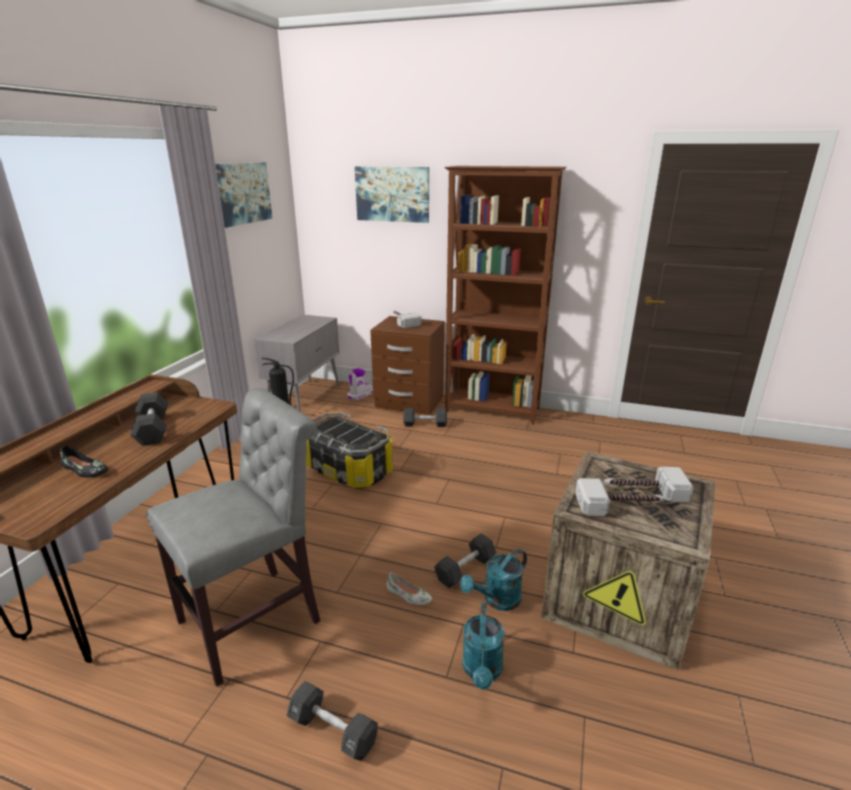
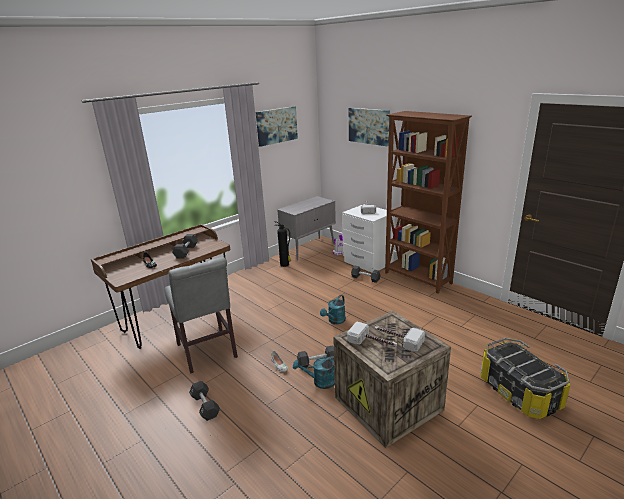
camera: 30 degrees right, 0 degrees up
grey chair [146,388,320,687] -> grey chair turned 75 degrees clockwise [165,257,238,373]
storage box [306,412,393,489] -> storage box moved to [481,338,571,419]
brown nightstand [370,316,445,415] -> white nightstand [342,204,395,273]
turquoise watering can [462,602,504,689] -> turquoise watering can moved to [320,295,346,324]

